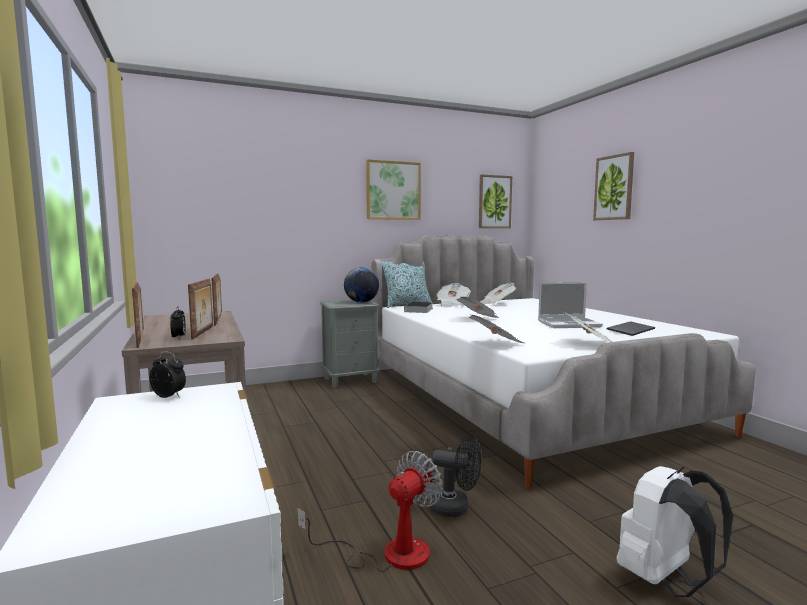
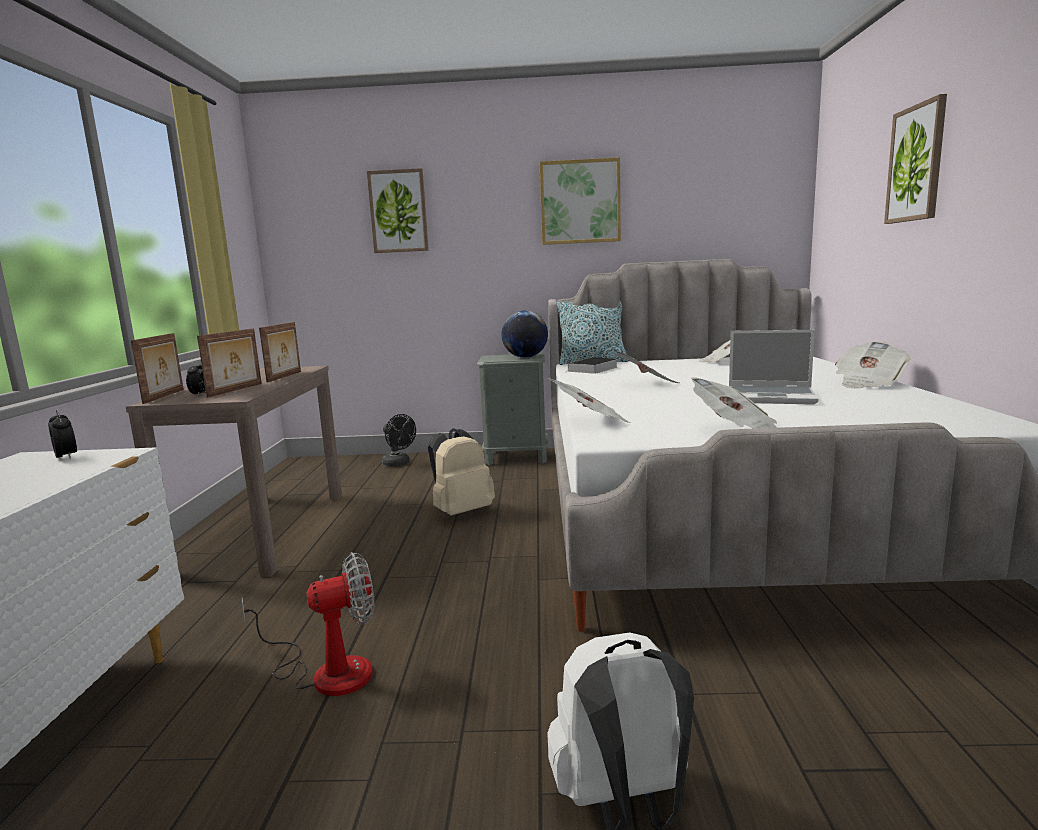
camera: 25 degrees right, 5 degrees up
black fan [429,436,482,517] -> black fan moved to [382,414,416,467]
newspaper [436,283,471,307] -> newspaper moved to [835,341,911,389]
picture [479,174,512,228] -> picture moved to [367,168,429,253]
keyboard [607,321,655,336] -> none
none -> beige backpack [428,428,495,516]

